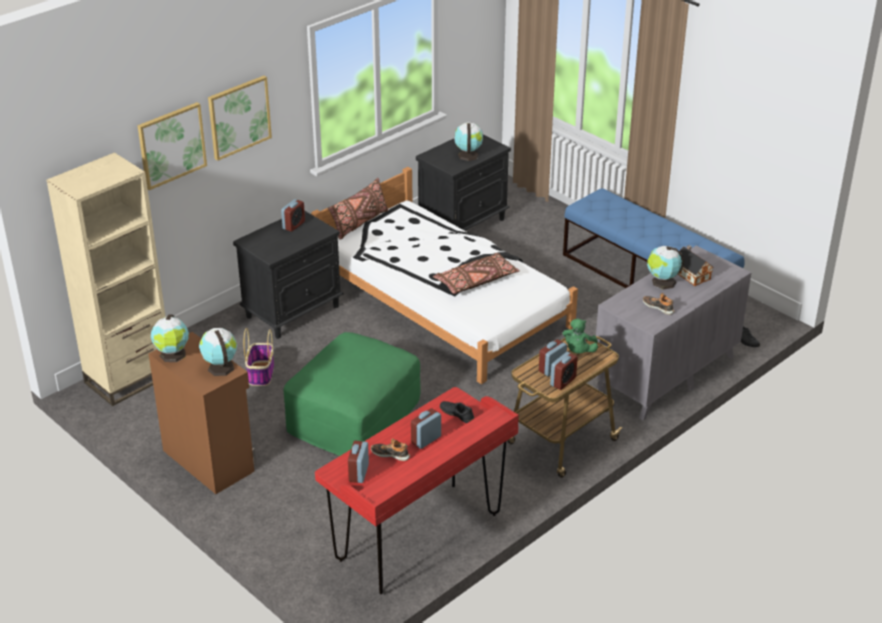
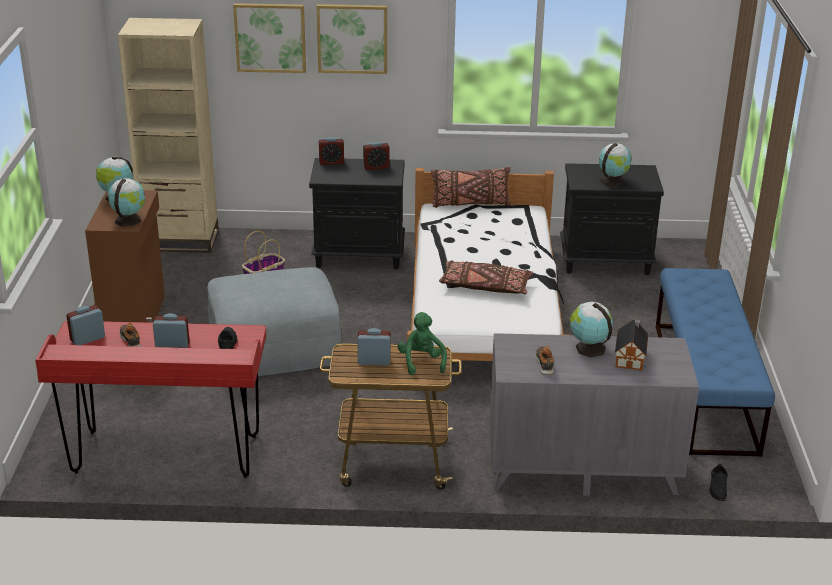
camera: 45 degrees right, 5 degrees down
green ottoman [283,332,421,456] -> grey ottoman [207,267,342,376]
alarm clock [550,352,578,390] -> alarm clock moved to [319,137,344,165]
green plush toy [563,319,598,354] -> green plush toy turned 105 degrees clockwise [397,312,447,375]

